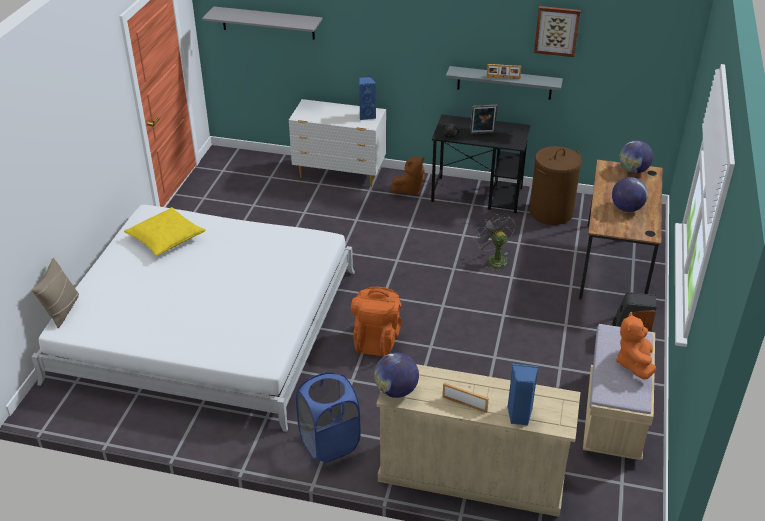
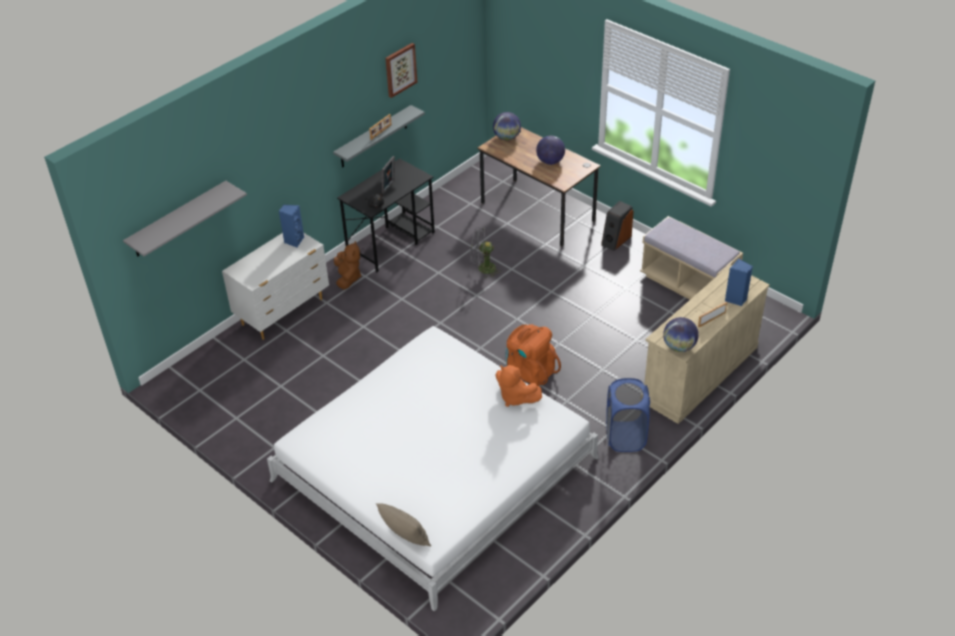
camera: 60 degrees left, 5 degrees up
yellow pillow [124,207,206,256] -> none
brown laundry basket [529,146,582,225] -> none
orange plush toy [616,312,656,379] -> orange plush toy moved to [495,365,542,407]

